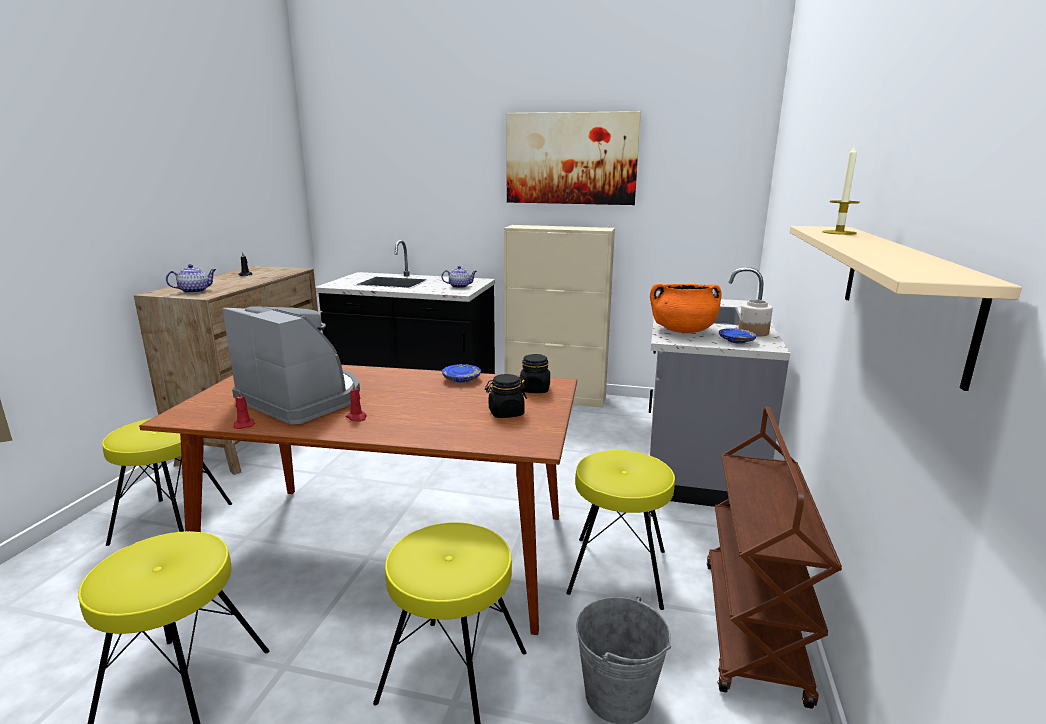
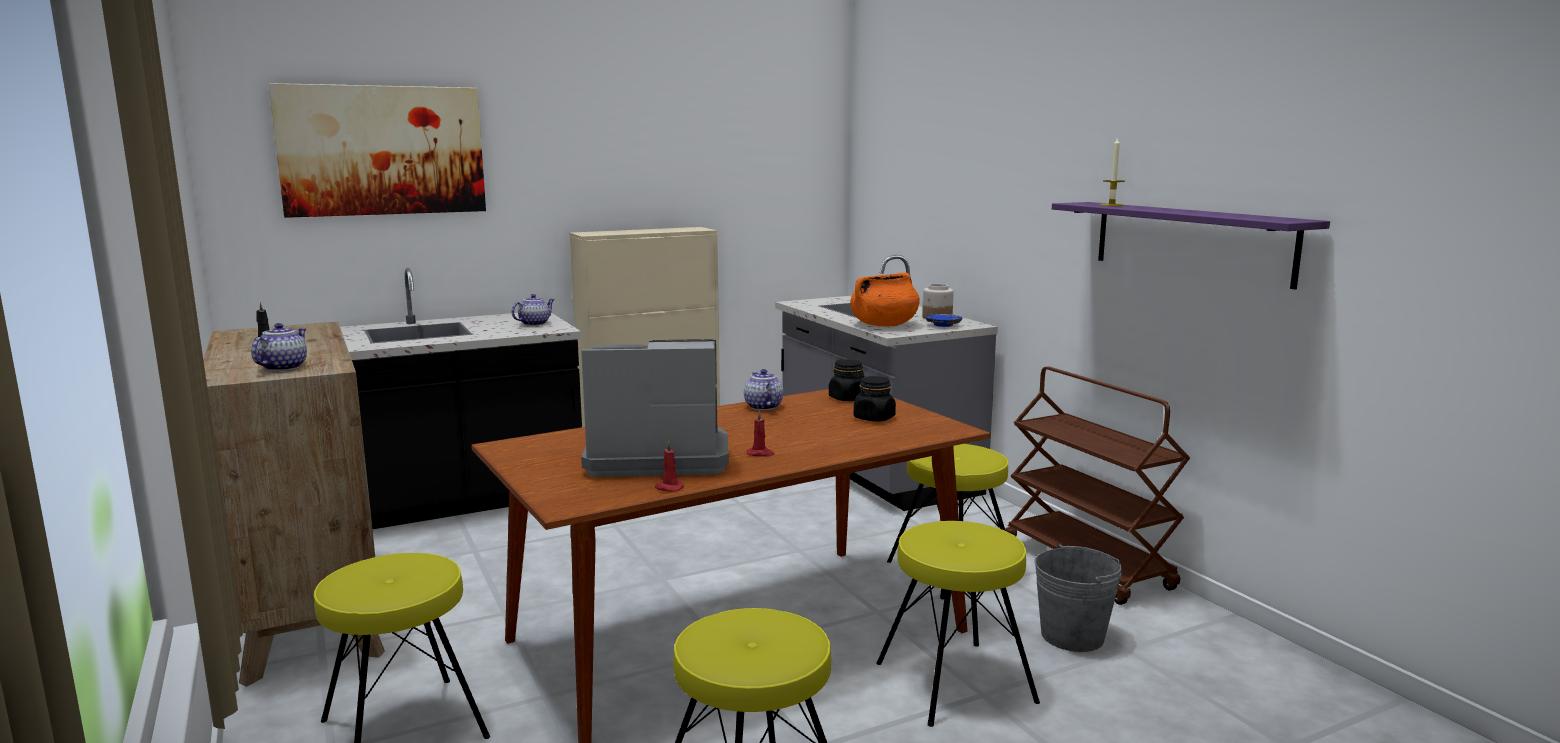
camera: 40 degrees left, 5 degrees down
blue plate [442,364,481,383] -> teapot [744,369,783,410]
picture [506,111,641,205] -> picture moved to [268,83,486,218]
beige shelf [790,226,1022,391] -> purple shelf [1052,202,1330,290]

